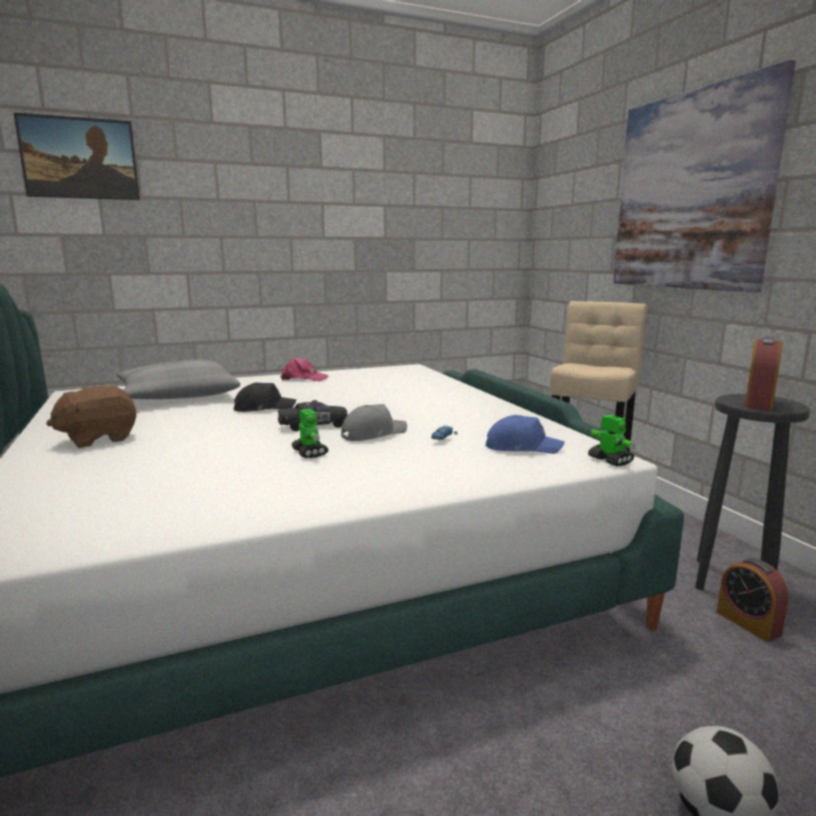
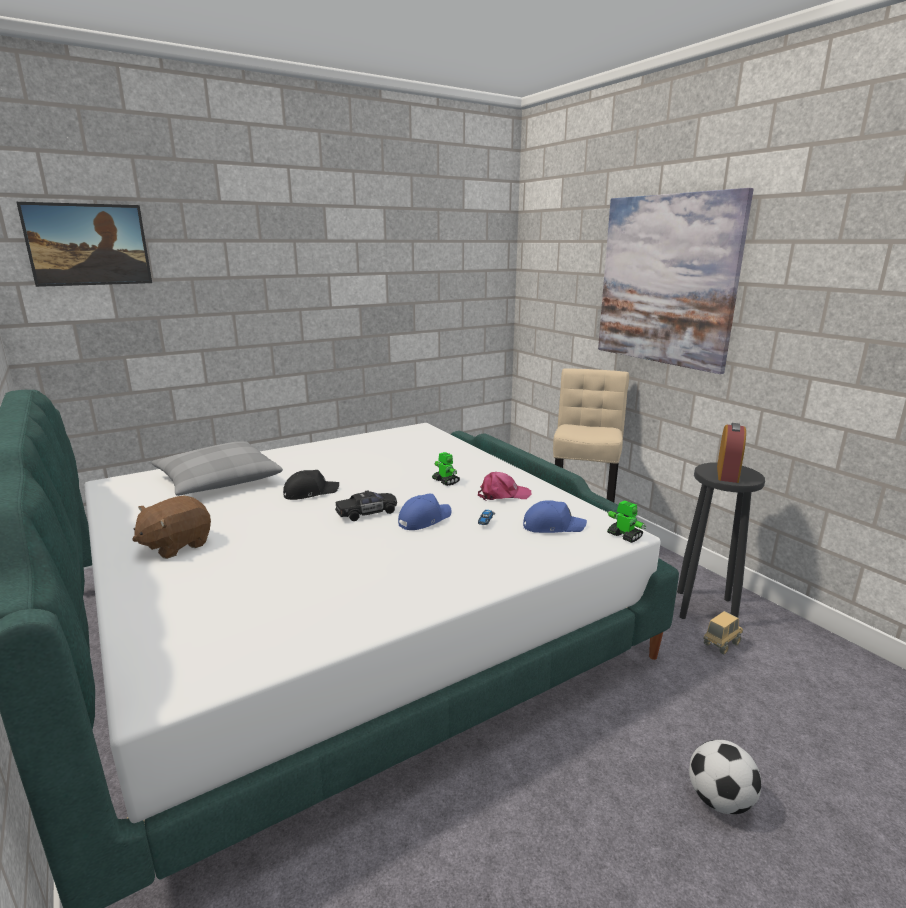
camera: 10 degrees left, 5 degrees up
pink cap [281,358,329,382] -> pink cap moved to [478,472,532,501]
toy robot [292,409,328,458] -> toy robot moved to [432,452,460,486]
grey cap [341,404,407,441] -> blue cap [398,494,451,530]
alarm clock [716,558,789,642] -> toy truck [703,611,743,654]

